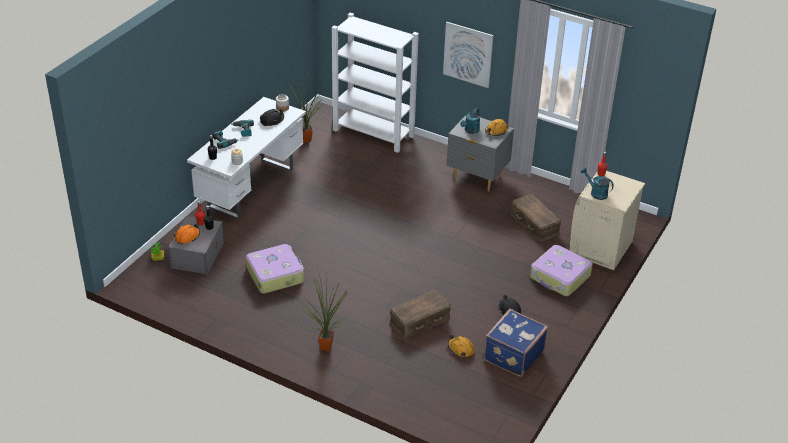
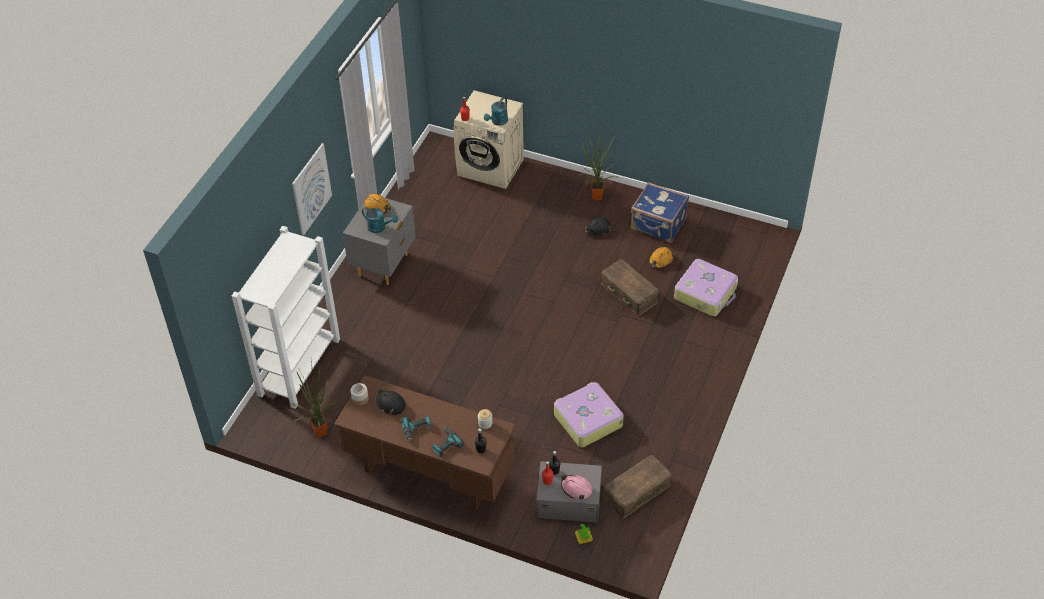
camera: 95 degrees left, 10 degrees up
orange hard hat [174,223,200,244] -> pink hard hat [561,475,592,500]
white desk [187,97,306,219] -> brown desk [334,375,516,510]
potted plant [302,267,348,351] -> potted plant moved to [579,131,620,201]
brown storage box [511,194,561,242] -> brown storage box moved to [604,455,672,518]
suitcase [530,245,593,296] -> suitcase moved to [674,259,738,316]

